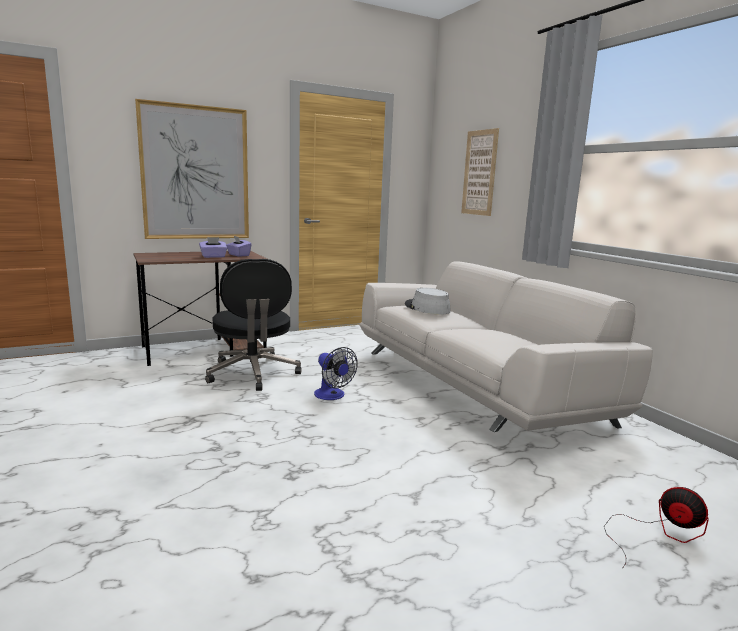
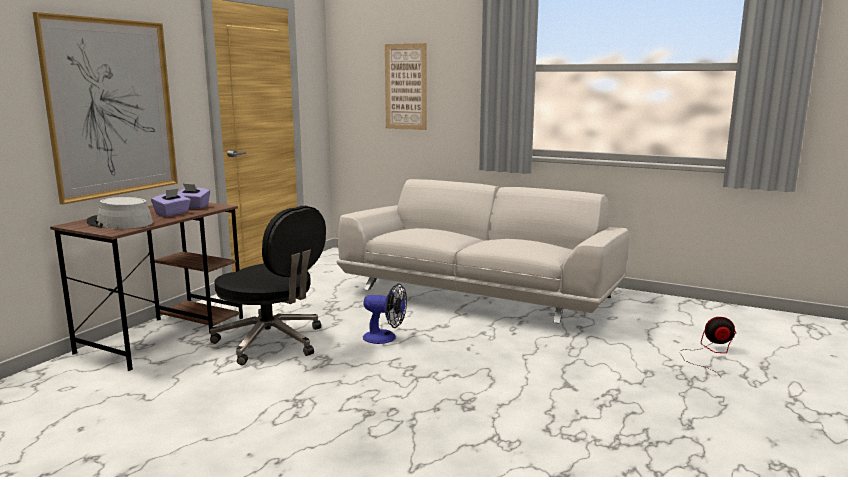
camera: 35 degrees left, 0 degrees up
grey hat [405,288,451,315] -> grey hat moved to [87,197,153,229]

